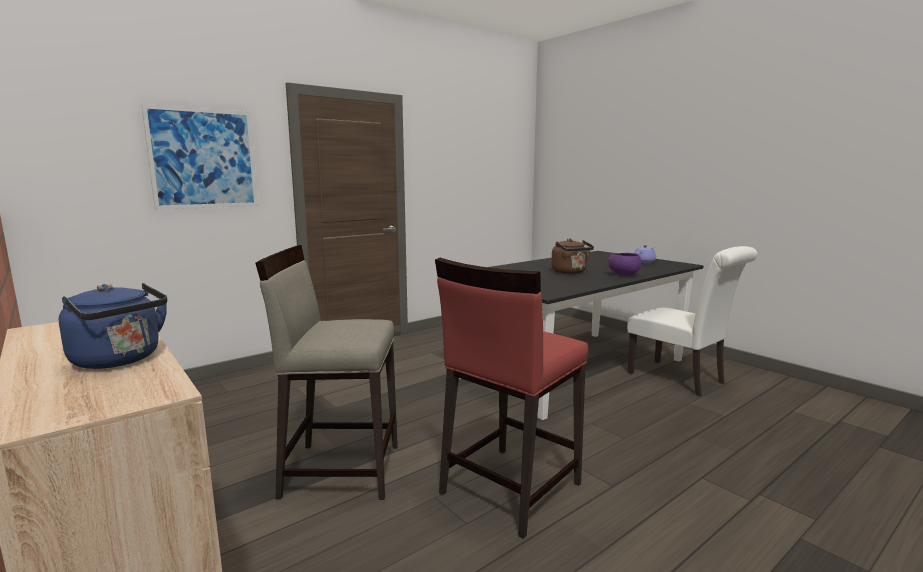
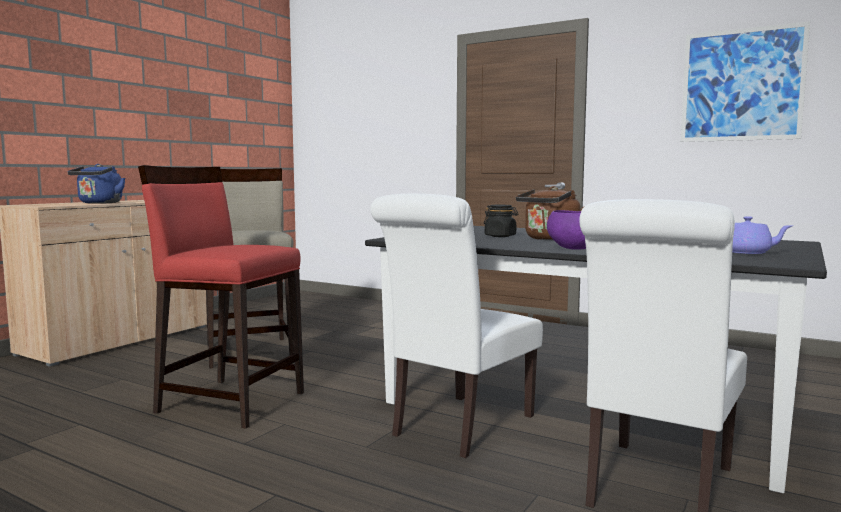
camera: 70 degrees right, 5 degrees down
picture [141,104,258,210] -> picture moved to [680,21,810,142]
none -> white chair [370,194,543,458]
none -> black jar [484,205,519,237]

